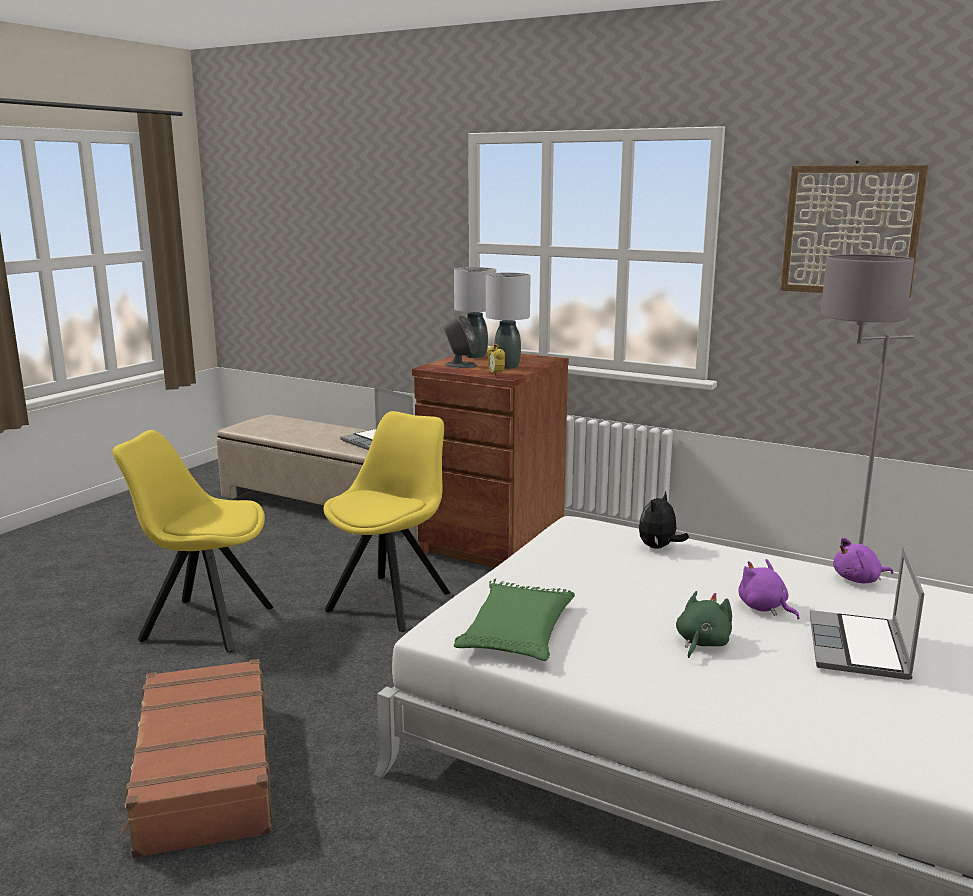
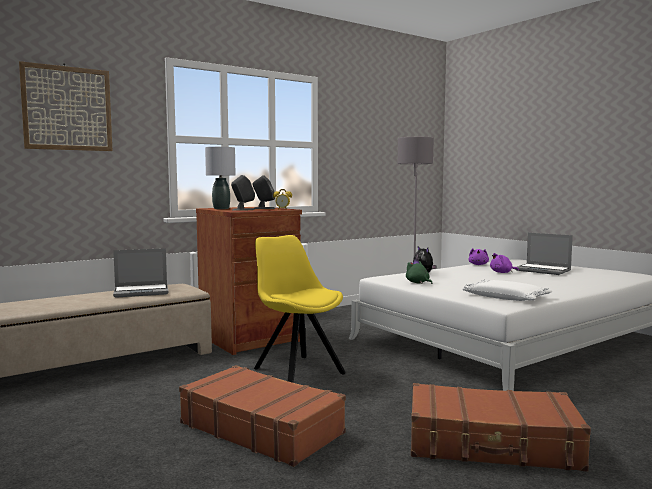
camera: 65 degrees left, 10 degrees down
yellow chair [112,430,273,652] -> brown suitcase [179,365,346,467]
green pillow [454,578,575,661] -> white pillow [462,279,552,301]
grey table lamp [486,272,531,369] -> grey speaker [253,175,276,209]
green plush toy [676,591,732,658] -> green plush toy moved to [406,261,433,284]
picture [780,160,928,298] -> picture moved to [19,61,113,151]

